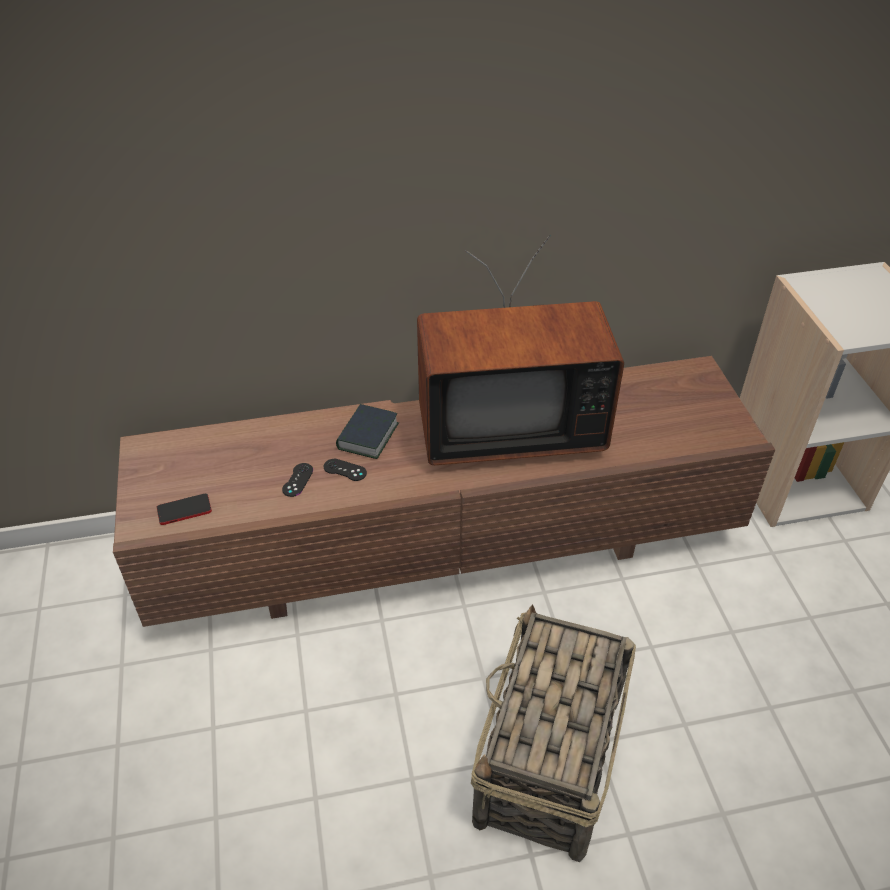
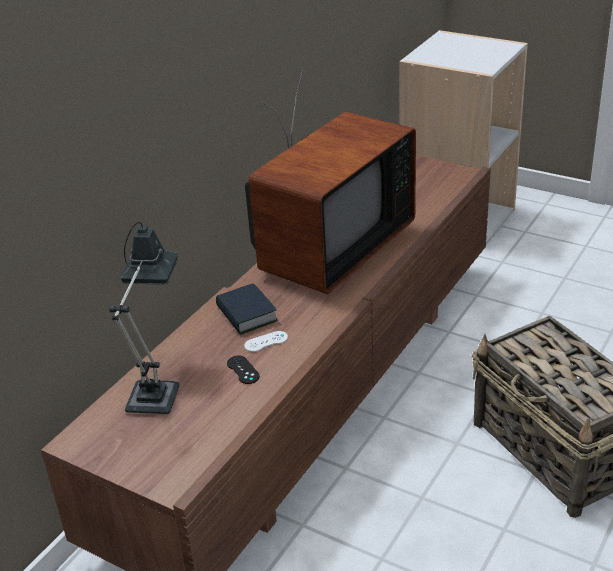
camera: 45 degrees left, 10 degrees down
phone [157,494,212,525] -> none
black game controller [323,459,367,481] -> white game controller [244,331,288,352]
none -> table lamp [109,222,180,414]

